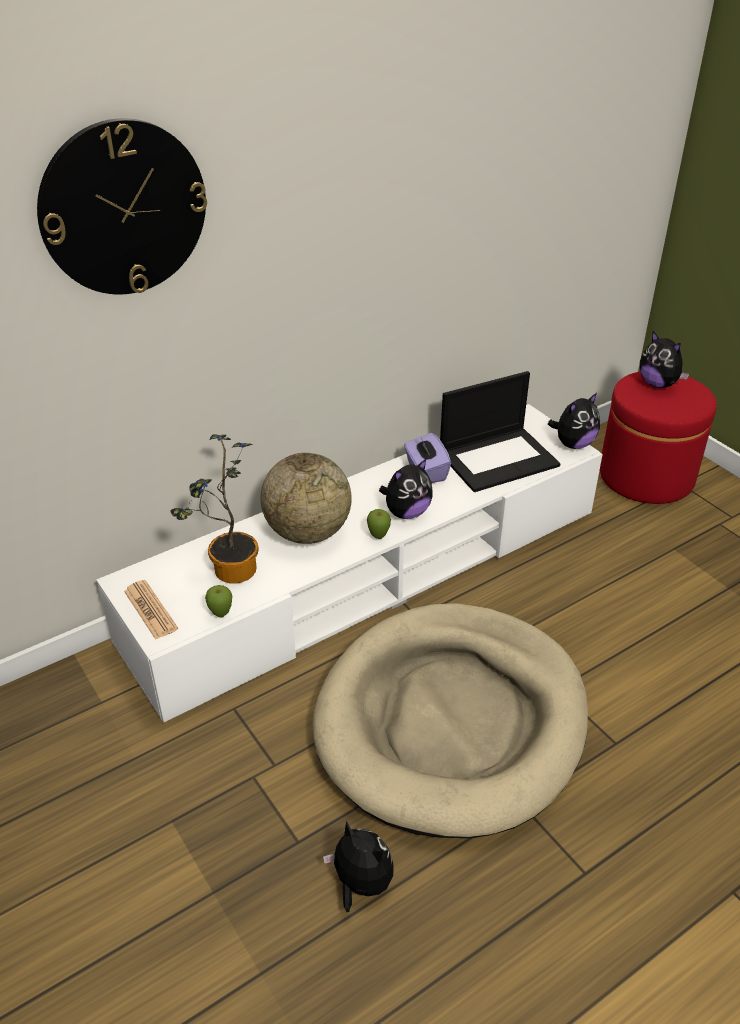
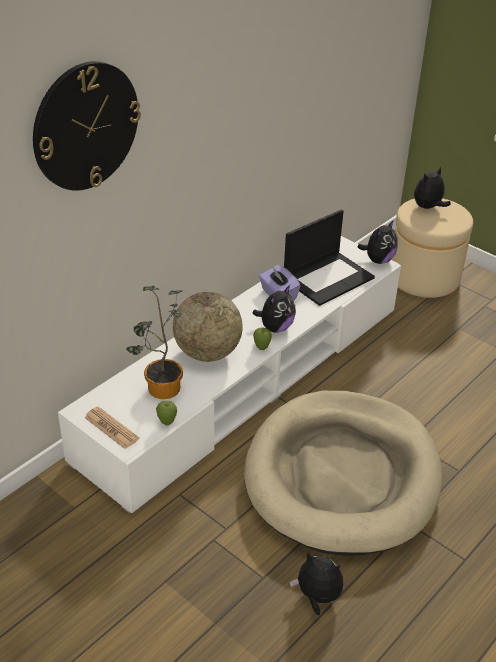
camera: 15 degrees left, 0 degrees up
red ottoman [600,372,717,504] -> beige ottoman [391,198,473,298]
plush toy [640,331,690,388] -> plush toy turned 105 degrees clockwise [414,166,451,209]

